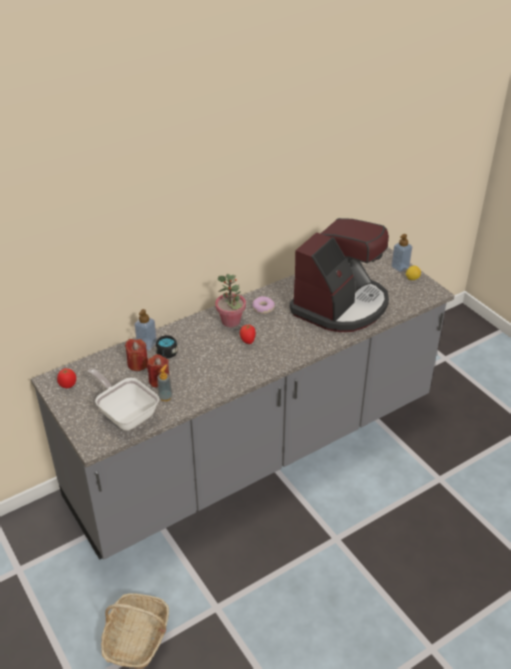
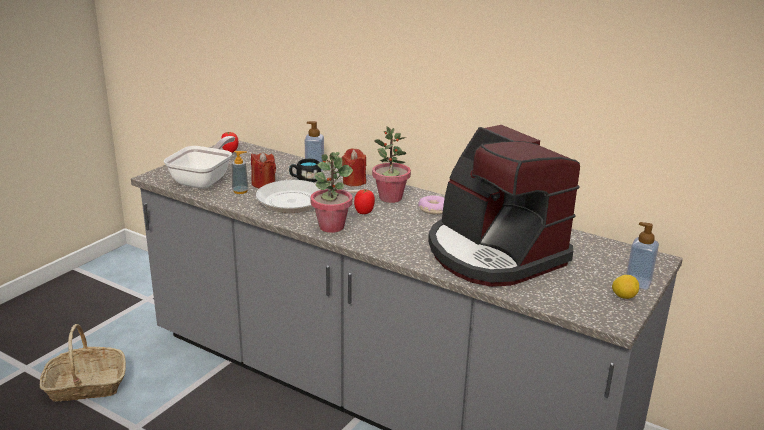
camera: 65 degrees right, 15 degrees down
red candle [125,339,148,371] -> red candle moved to [342,148,366,186]
coffee machine [290,218,389,332] -> coffee machine turned 45 degrees clockwise [428,125,580,287]
none -> frying pan [256,180,363,213]
none -> potted plant [310,152,353,233]

